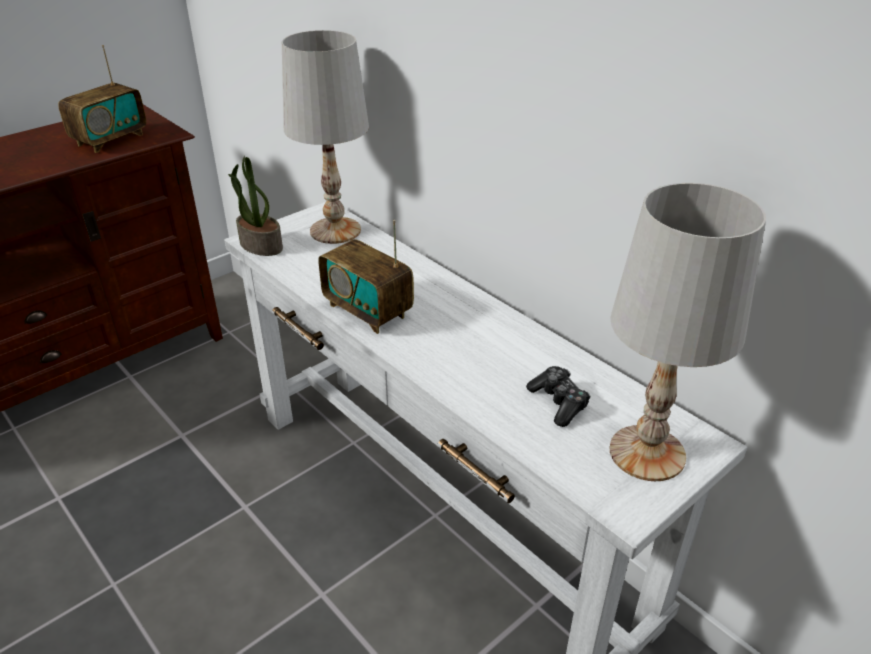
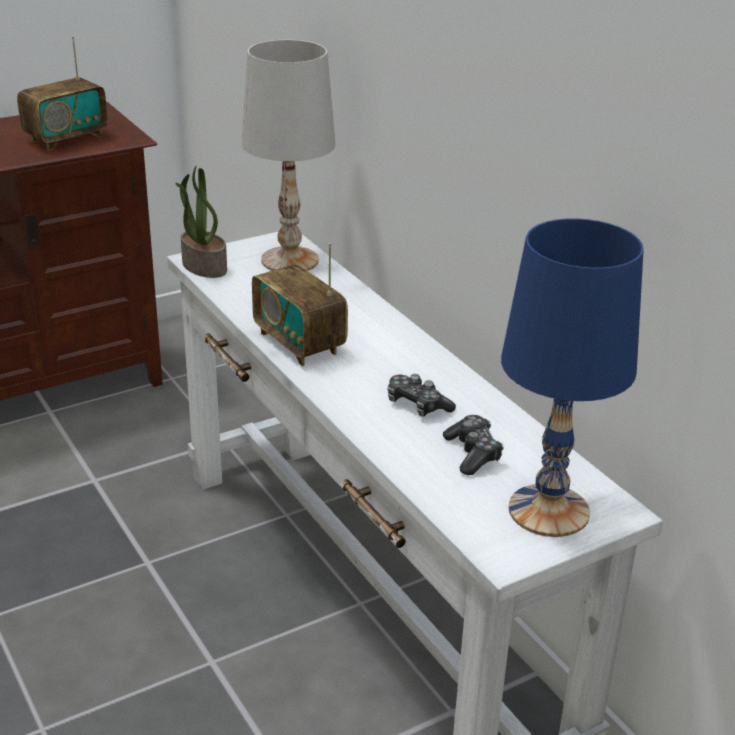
camera: 10 degrees right, 5 degrees down
white table lamp [609,183,766,481] -> blue table lamp [501,218,644,537]
none -> game controller [387,374,456,417]

